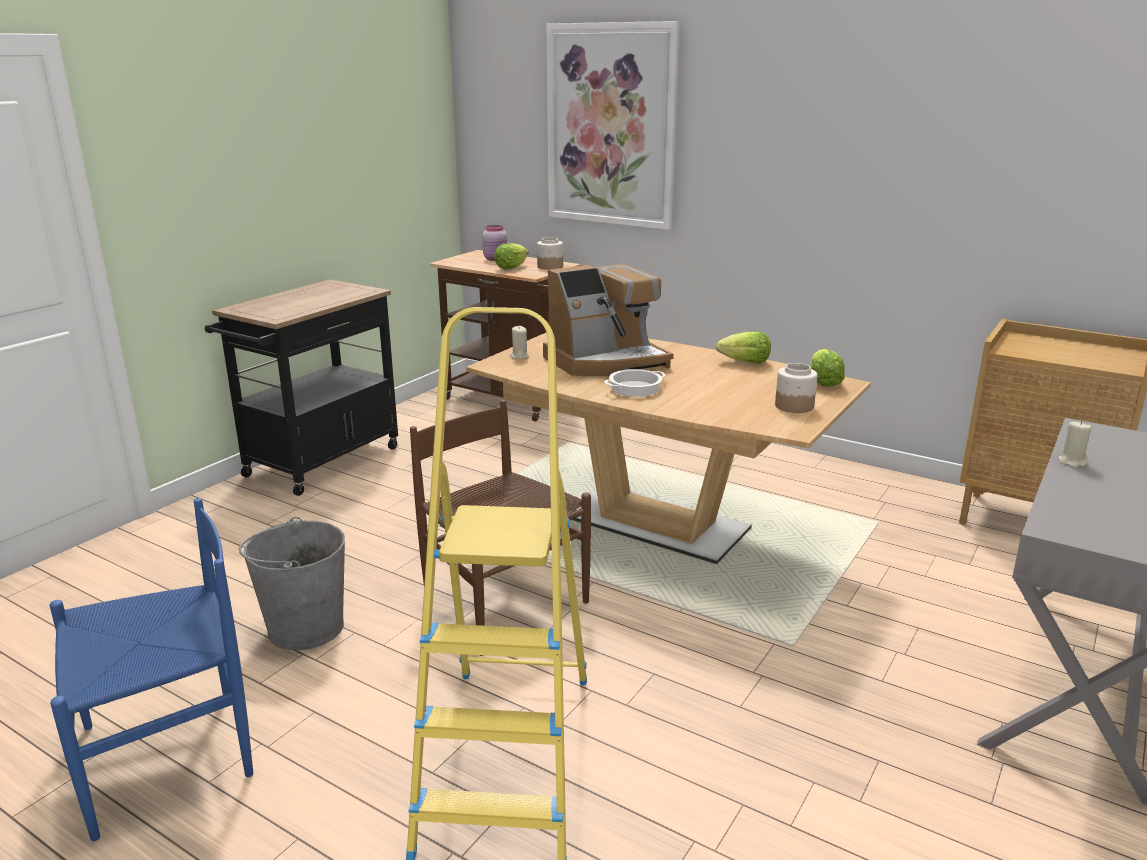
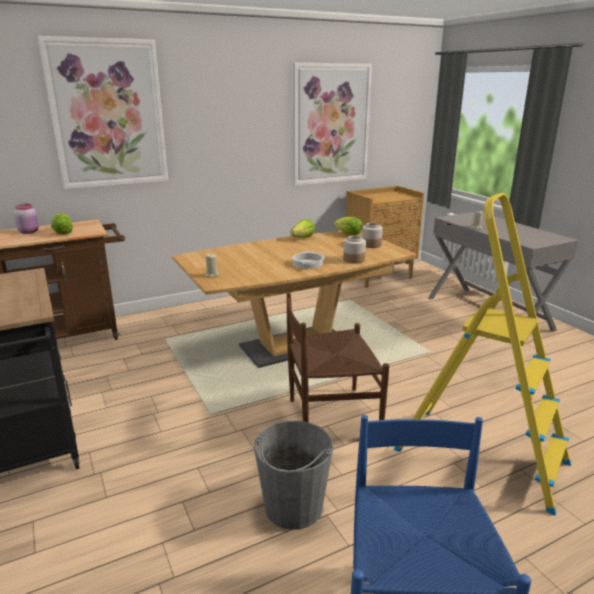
camera: 60 degrees left, 0 degrees up
jar [537,237,563,270] -> jar moved to [343,235,366,264]
coffee machine [543,264,674,376] -> none
none -> picture [293,63,372,186]

